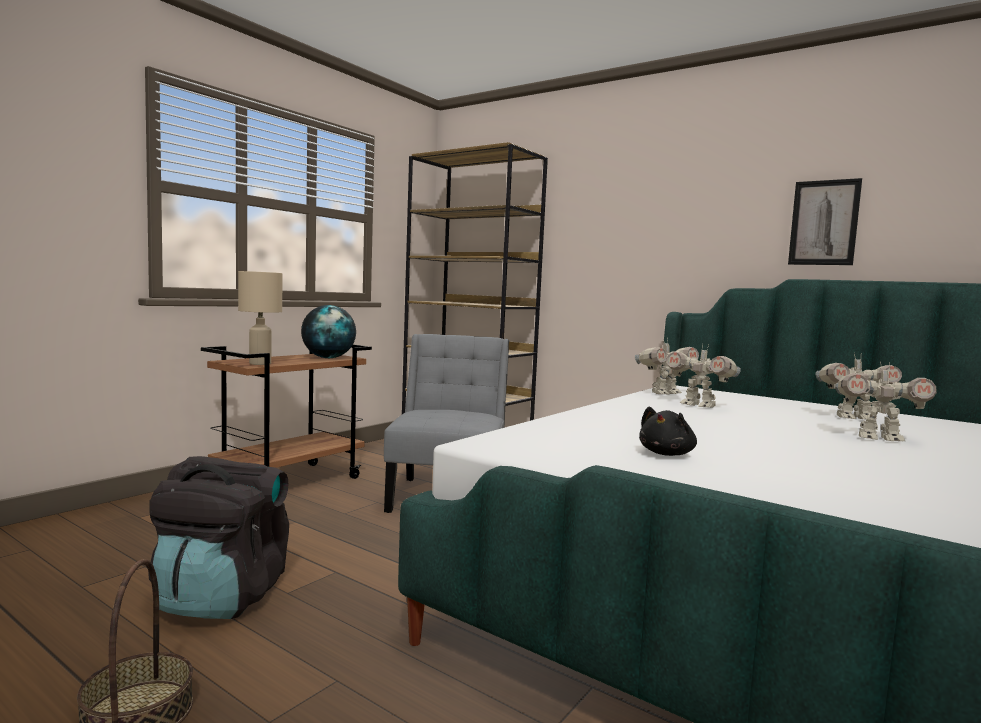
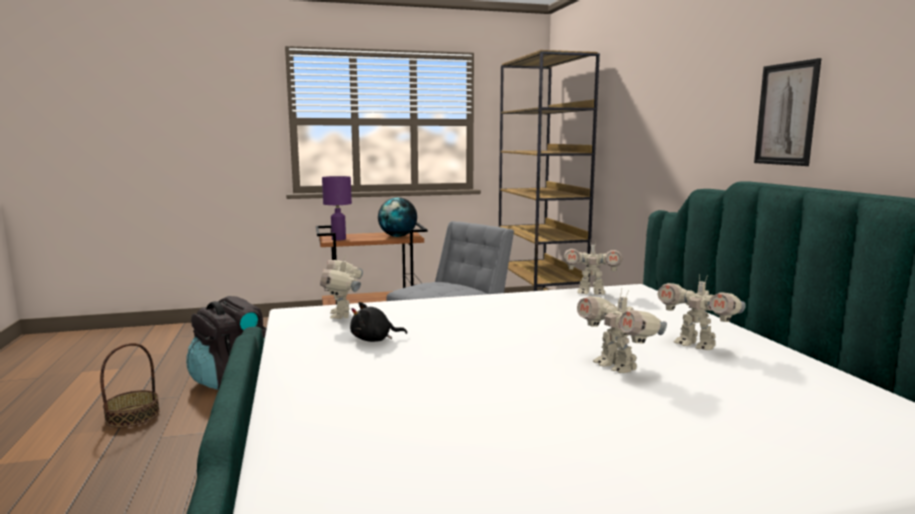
camera: 40 degrees right, 5 degrees up
beige table lamp [238,271,282,365] -> purple table lamp [322,176,352,241]
toy robot [666,344,741,408] -> toy robot moved to [320,254,363,319]

